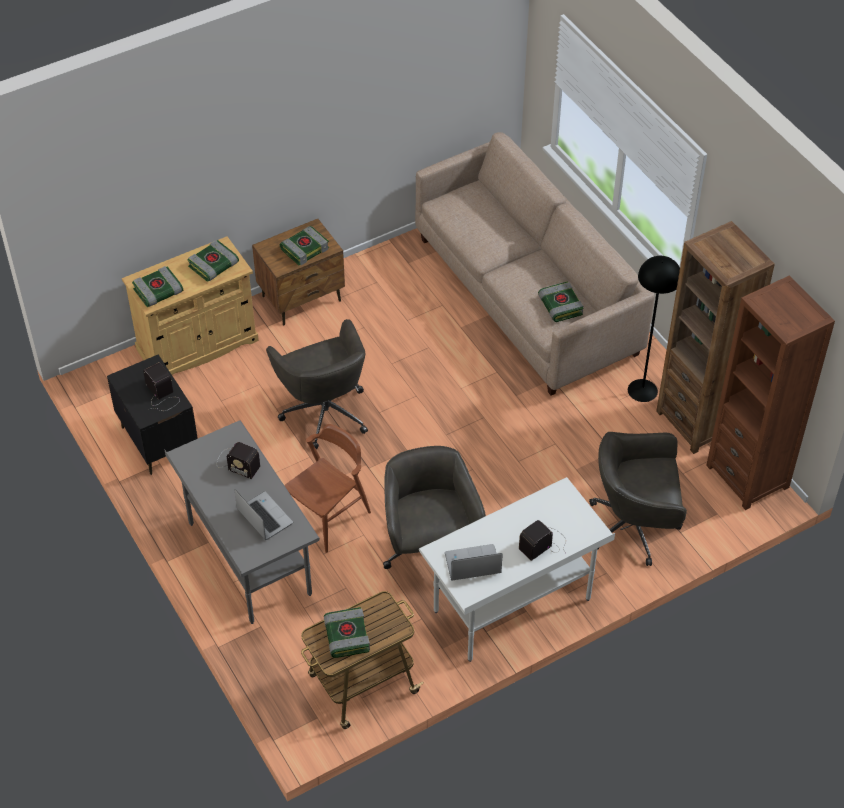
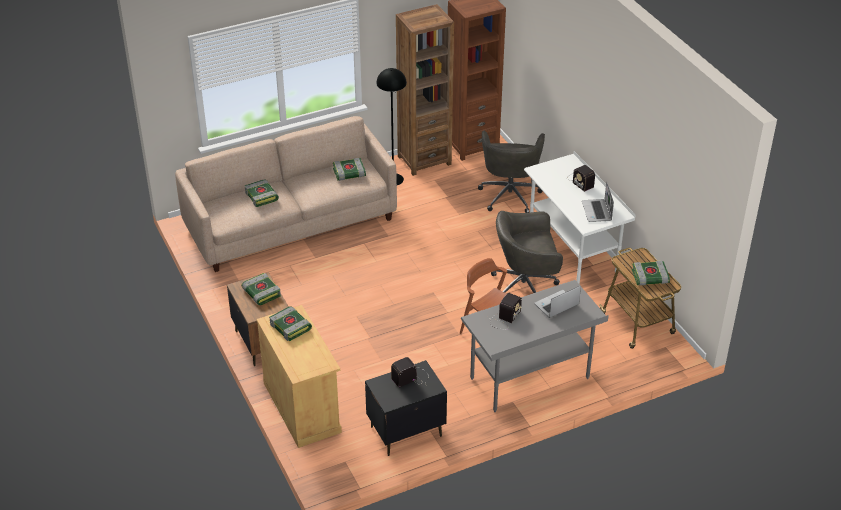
camera: 85 degrees left, 10 degrees down
book [132,266,183,307] -> book moved to [245,180,279,207]
grey office chair [266,319,368,449] -> none

